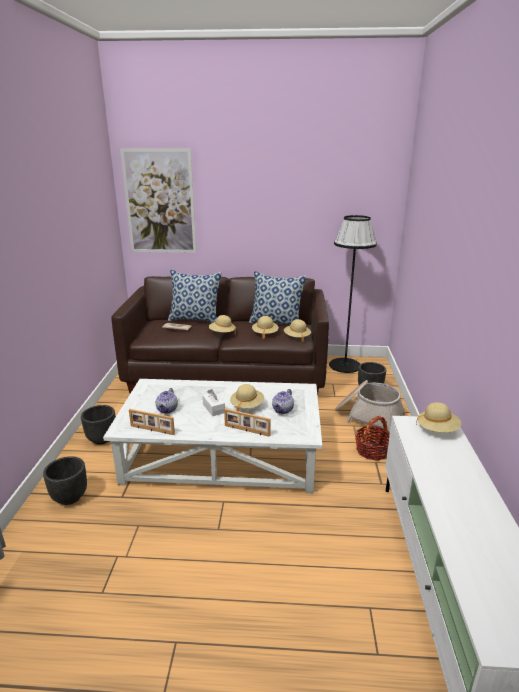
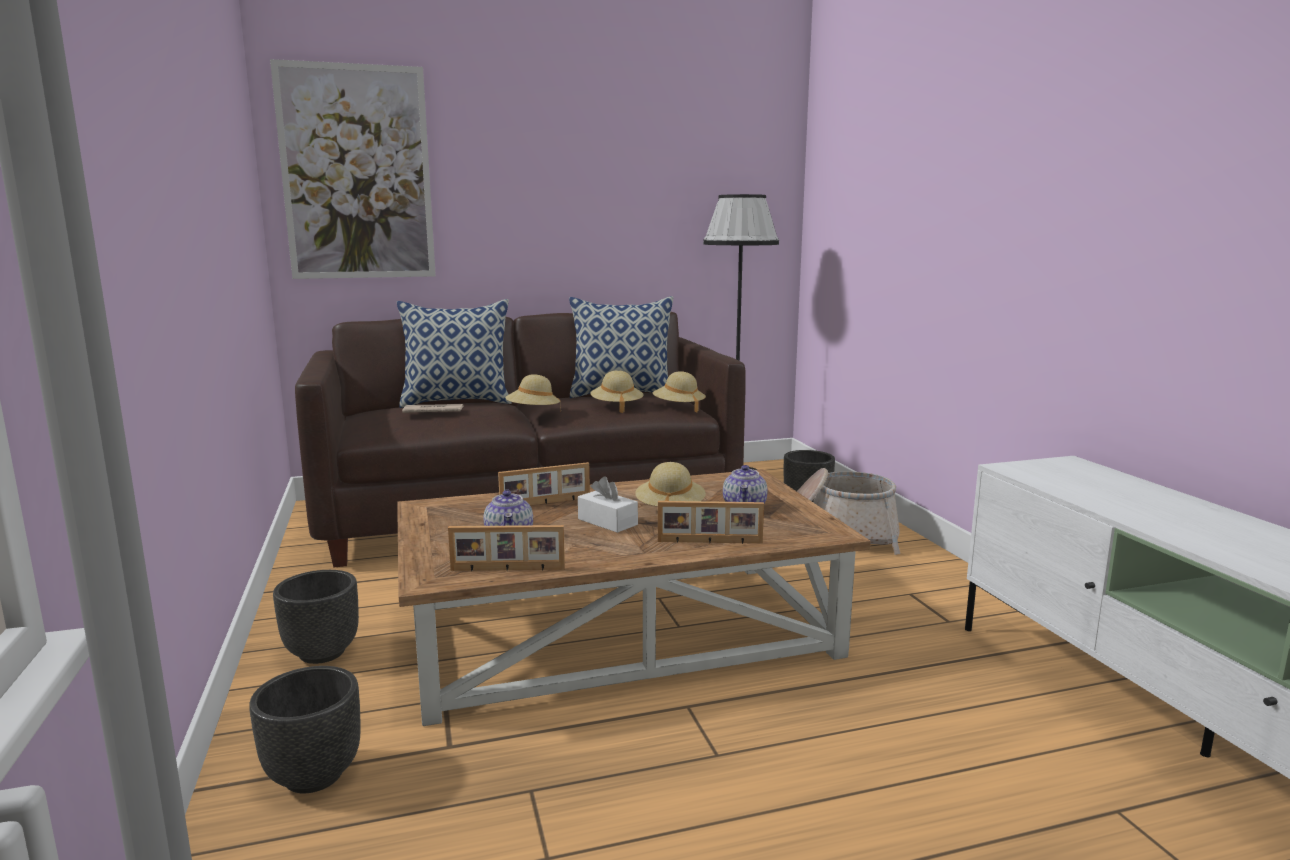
camera: 20 degrees left, 10 degrees down
white coffee table [103,379,322,493] -> brown coffee table [397,469,871,726]
basket [355,416,390,461] -> none
beige hat [416,402,461,432] -> none
none -> picture frame [498,462,590,505]

